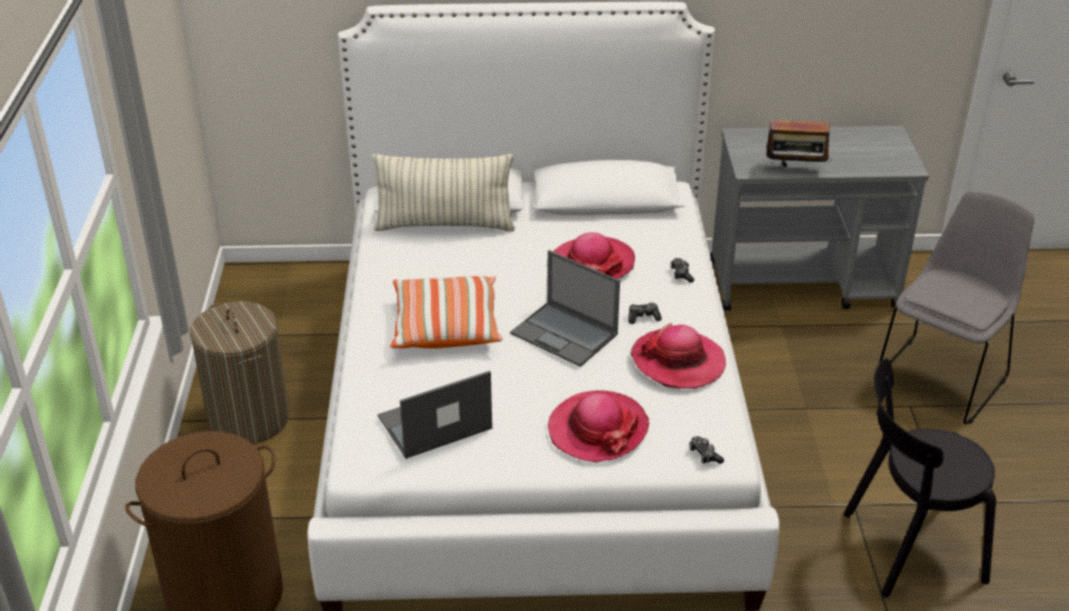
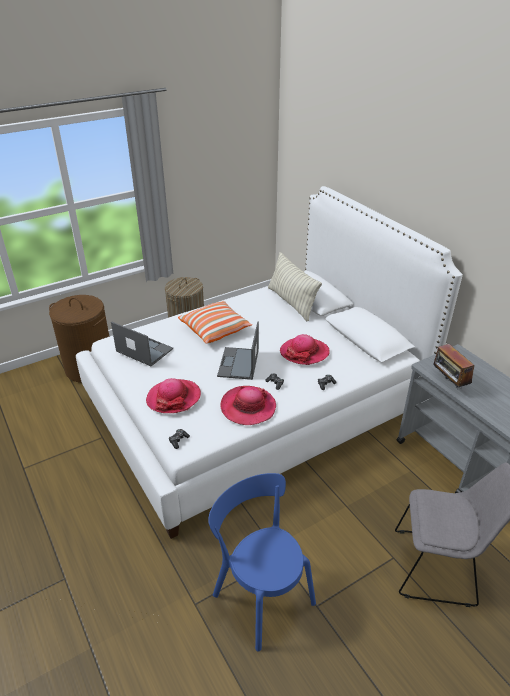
camera: 60 degrees right, 0 degrees up
black chair [843,358,996,597] -> blue chair [208,473,316,651]

